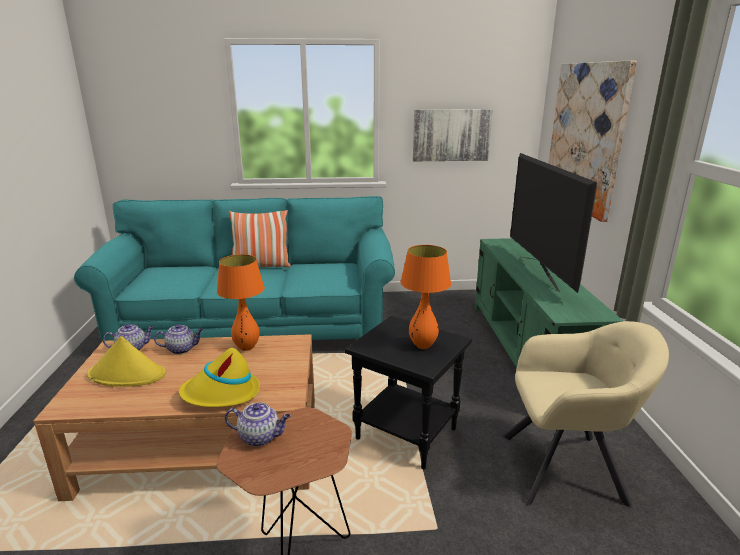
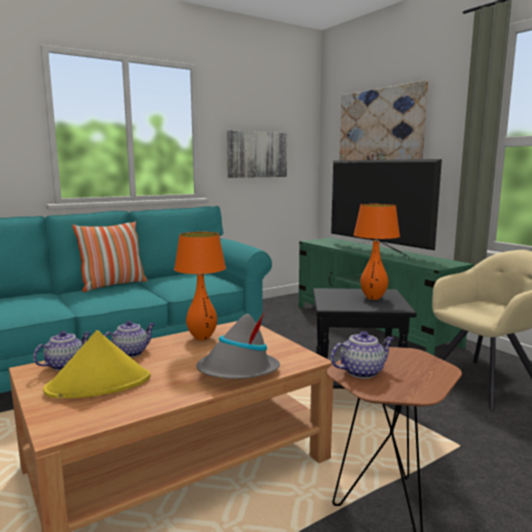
camera: 30 degrees left, 10 degrees down
yellow hat [179,348,260,407] -> grey hat [196,312,280,379]

